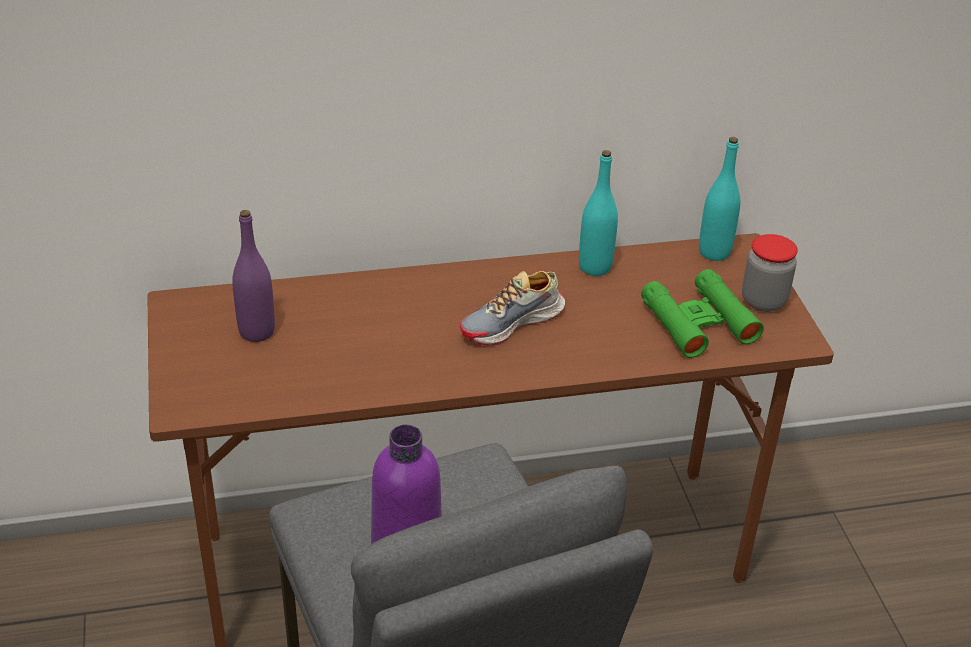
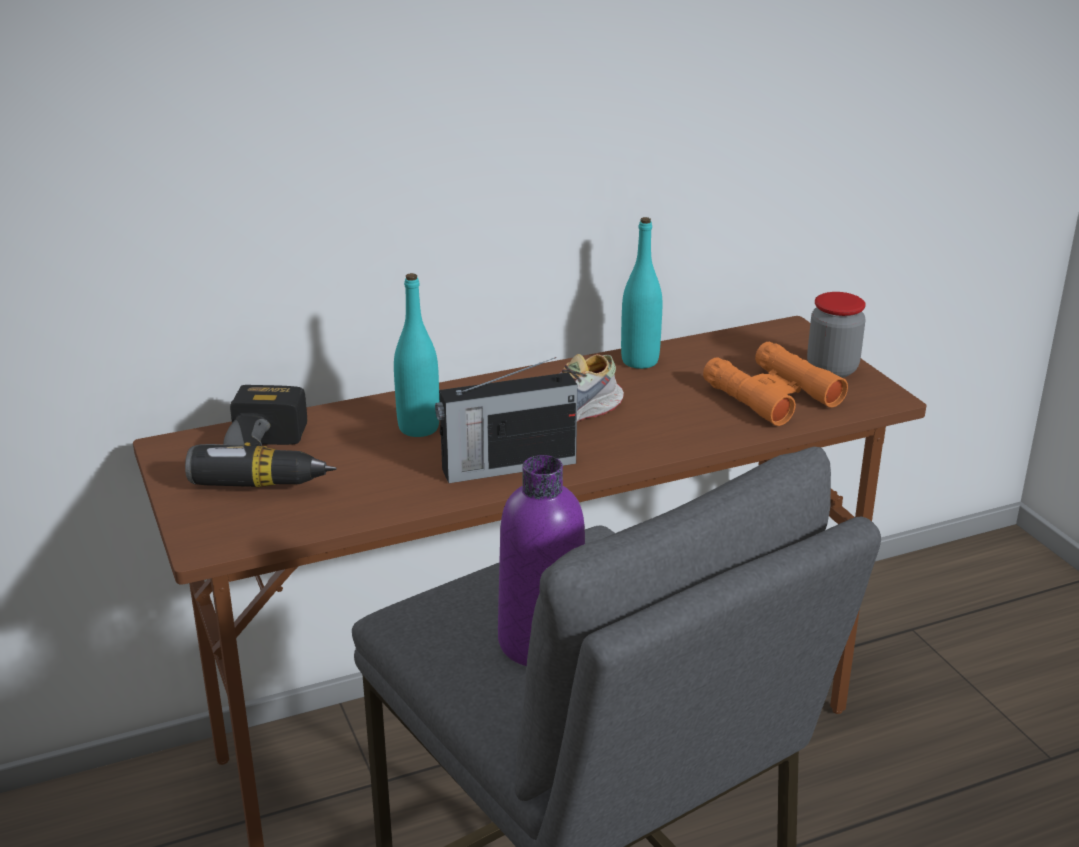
camera: 10 degrees left, 10 degrees down
purple bottle [232,210,275,342] -> power drill [185,385,337,487]
green binoculars [641,269,764,358] -> orange binoculars [703,342,848,426]
turquoise bottle [699,137,740,261] -> turquoise bottle moved to [394,273,439,437]
none -> radio [435,357,577,483]

